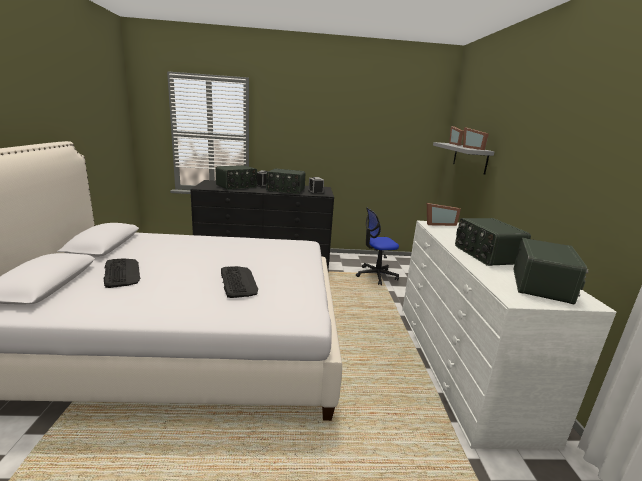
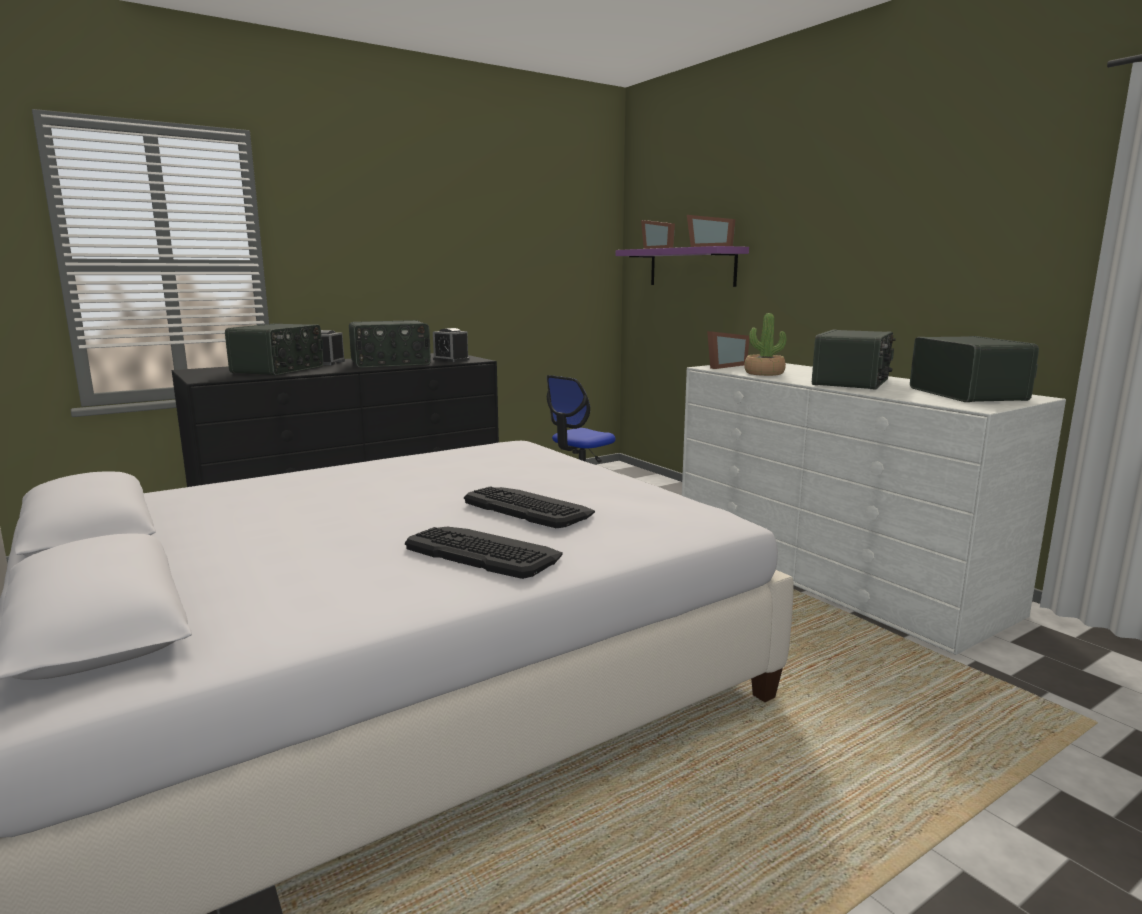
camera: 30 degrees left, 5 degrees down
keyboard [104,258,140,288] -> keyboard moved to [405,527,563,579]
grey shelf [433,142,494,175] -> purple shelf [616,246,749,287]
radio [455,218,531,266] -> radio turned 105 degrees counterclockwise [812,330,896,390]
none -> potted plant [744,313,786,376]

